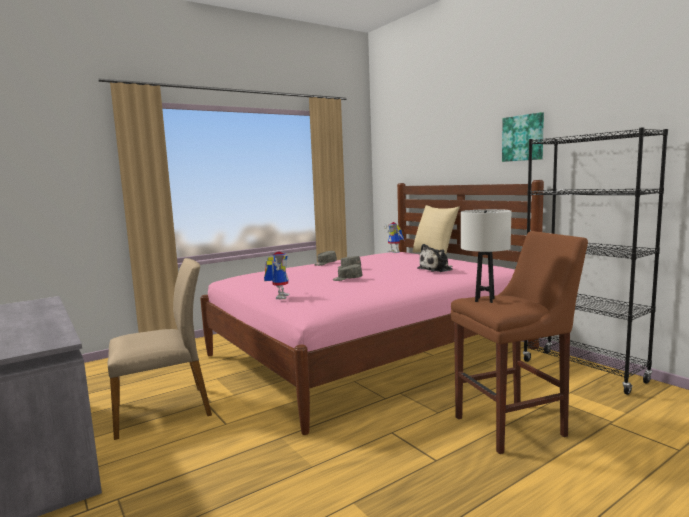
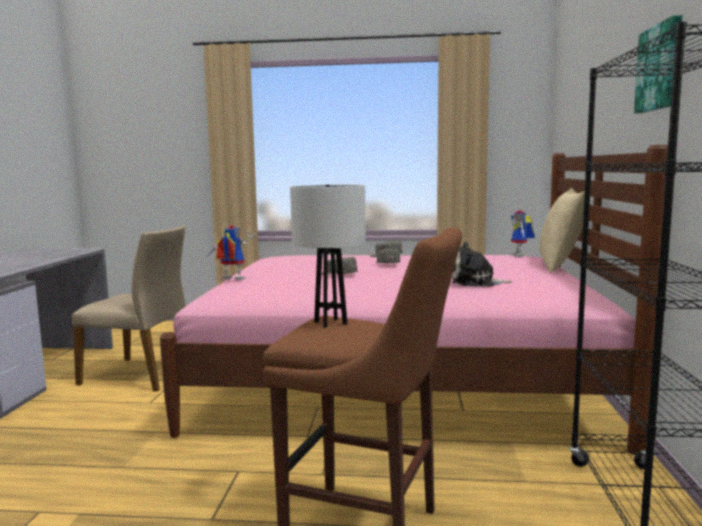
camera: 40 degrees right, 0 degrees up
toy robot [264,252,289,300] -> toy robot turned 120 degrees counterclockwise [207,225,255,280]

